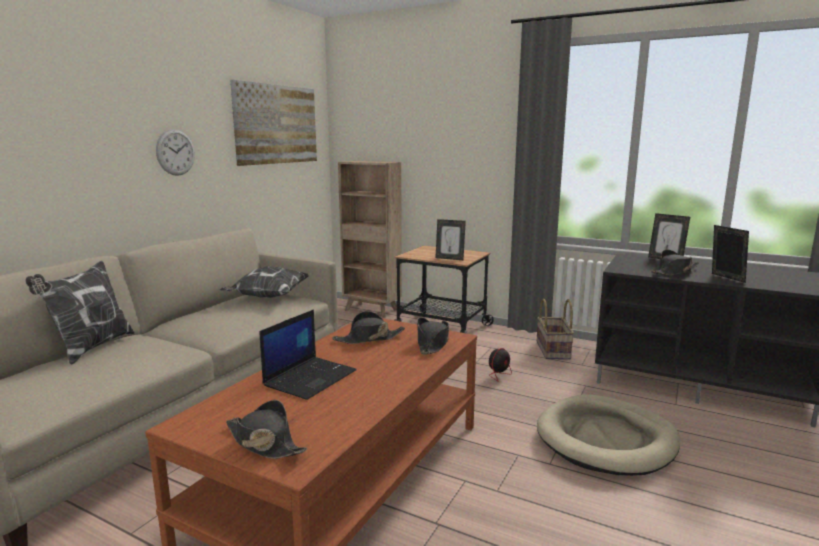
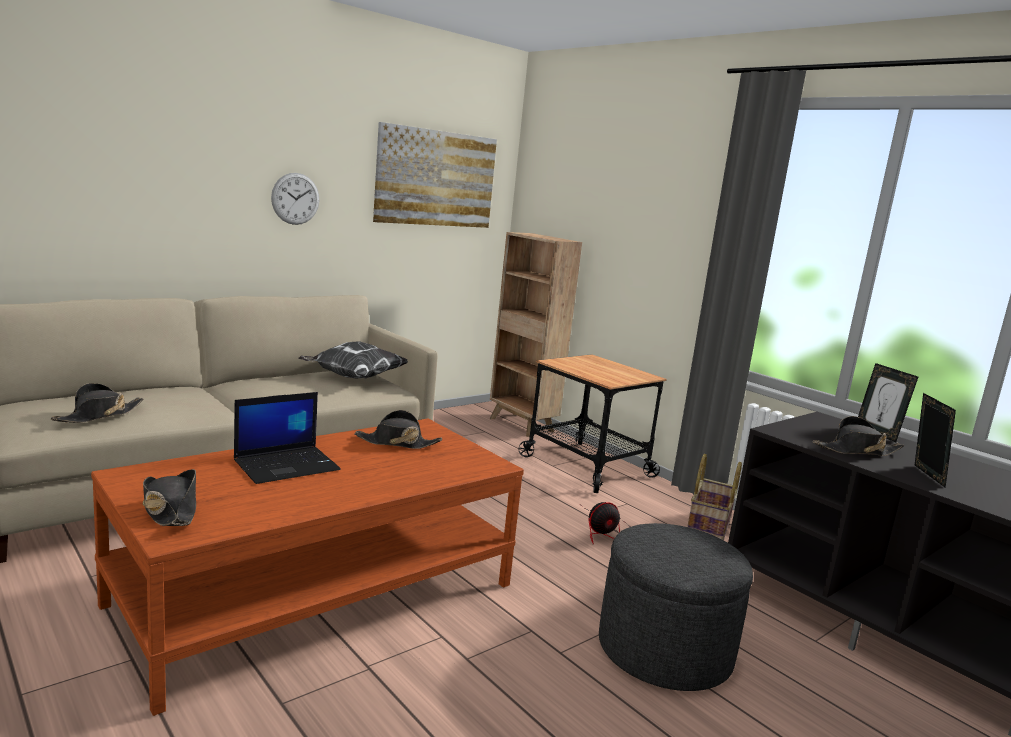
camera: 20 degrees right, 0 degrees up
pillow [25,261,135,365] -> none
black hat [417,318,449,355] -> black hat moved to [51,383,144,423]
picture frame [435,219,466,260] -> none
beige dog bed [537,395,680,476] -> grey ottoman [599,523,753,691]

